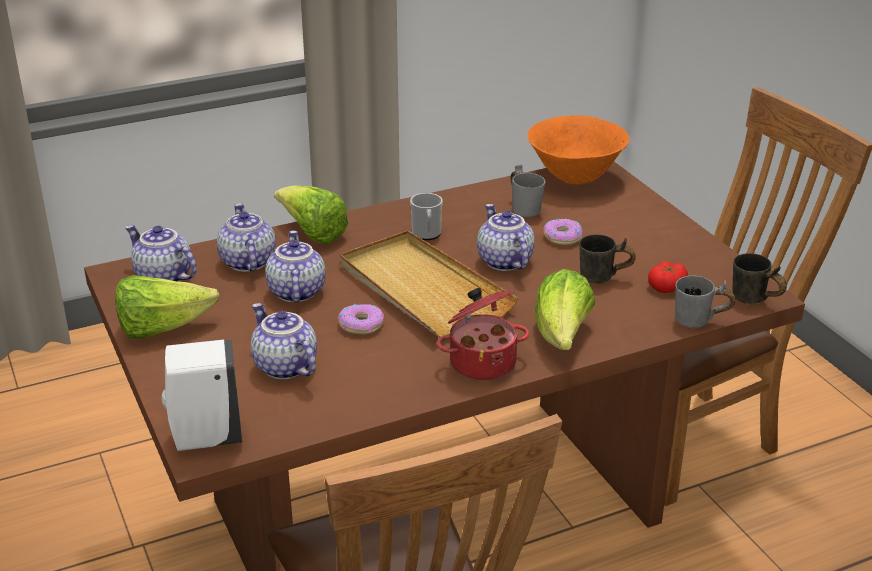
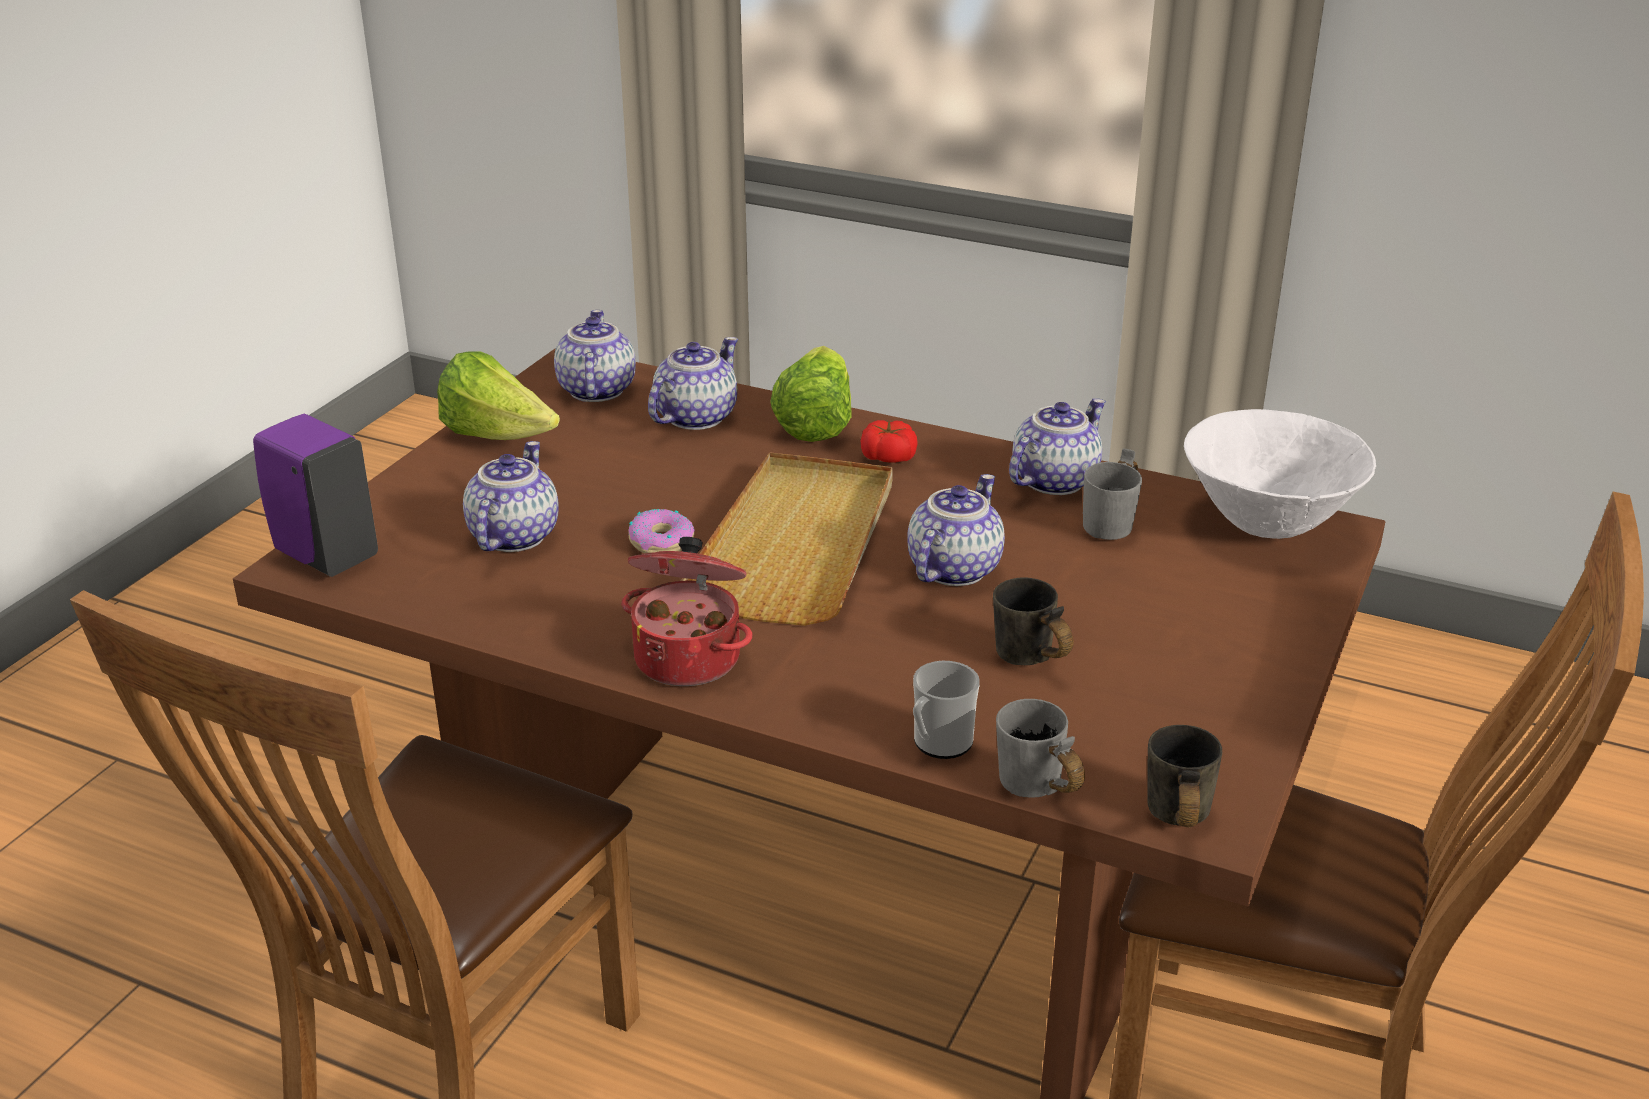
camera: 50 degrees right, 0 degrees up
white soap dispenser [161,340,242,451] -> purple soap dispenser [253,414,378,577]
teapot [265,231,326,303] -> teapot moved to [1009,399,1106,495]
mug [410,193,443,240] -> mug moved to [913,661,980,759]
orange bowl [528,116,630,185] -> white bowl [1184,409,1376,539]
lettuce [534,269,595,350] -> none
donut [543,219,583,245] -> none
tomato [648,261,688,293] -> tomato moved to [861,420,918,463]

